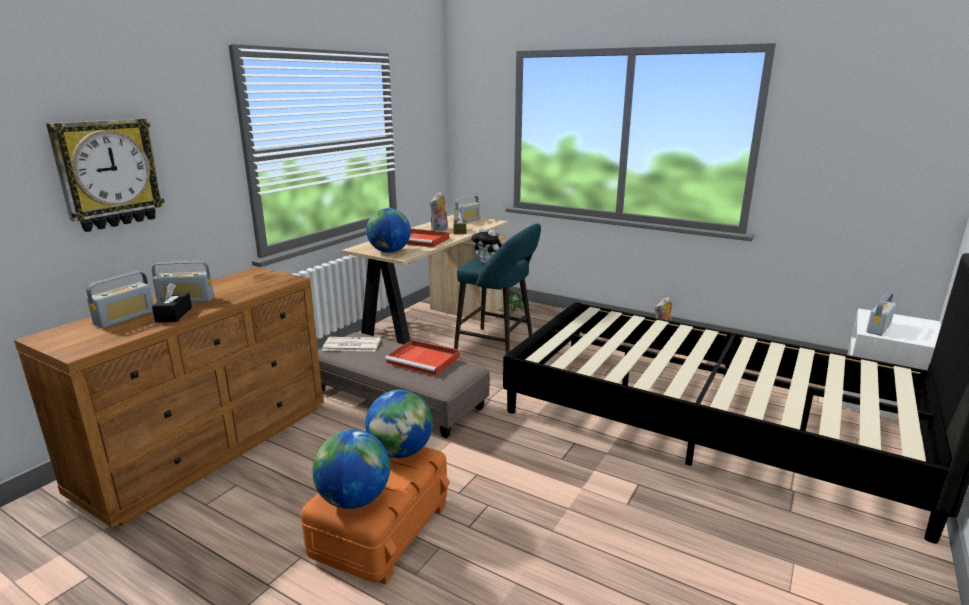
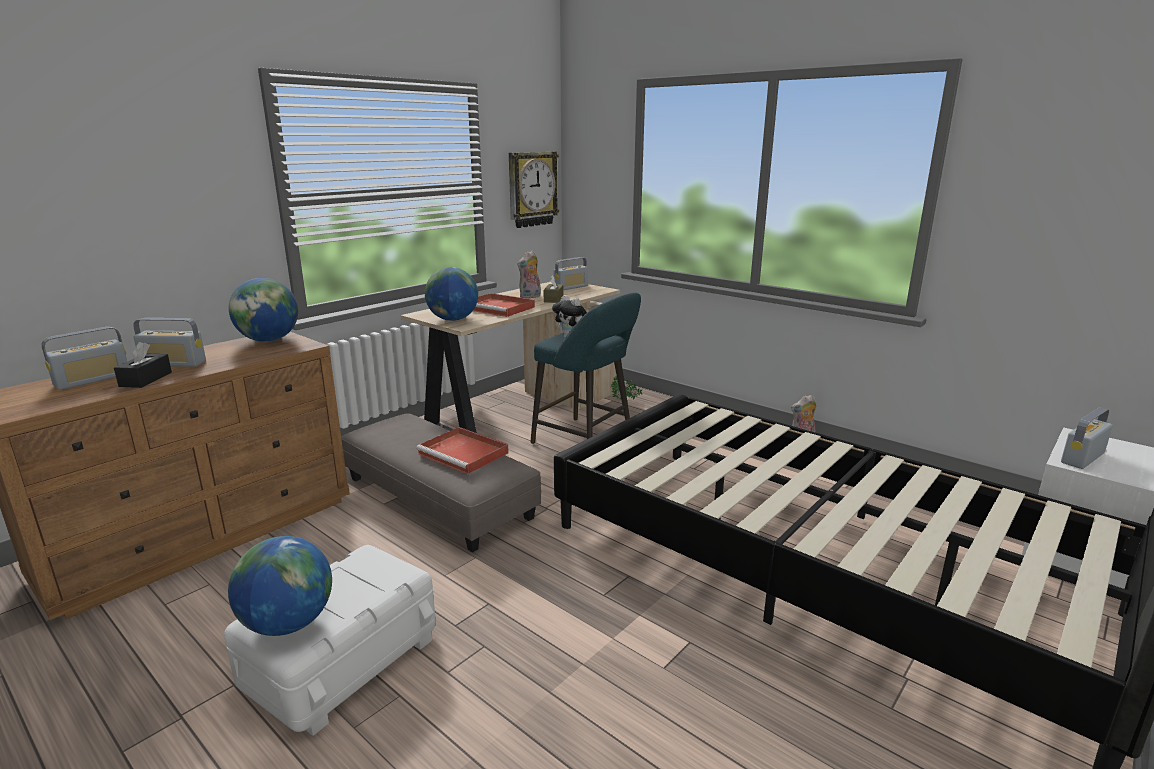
camera: 10 degrees right, 0 degrees up
wall clock [46,119,165,232] -> wall clock moved to [509,152,559,228]
orange storage box [301,447,450,585] -> white storage box [224,545,436,736]
newspaper [322,337,380,351] -> none
globe [365,390,433,458] -> globe moved to [229,278,298,342]

